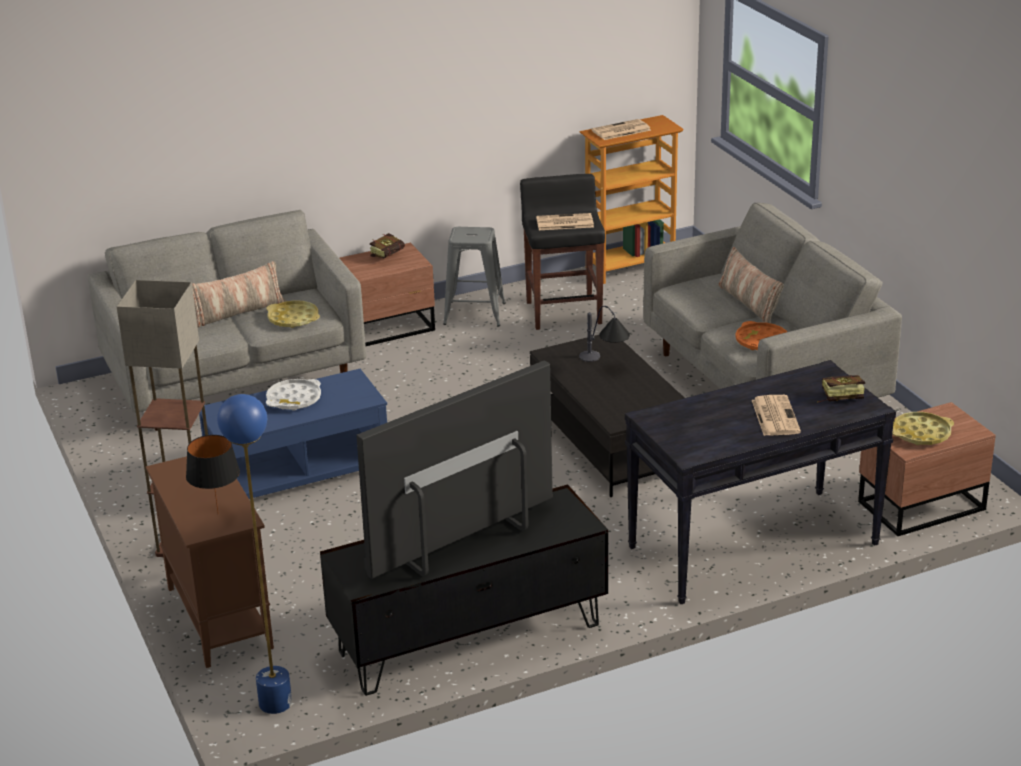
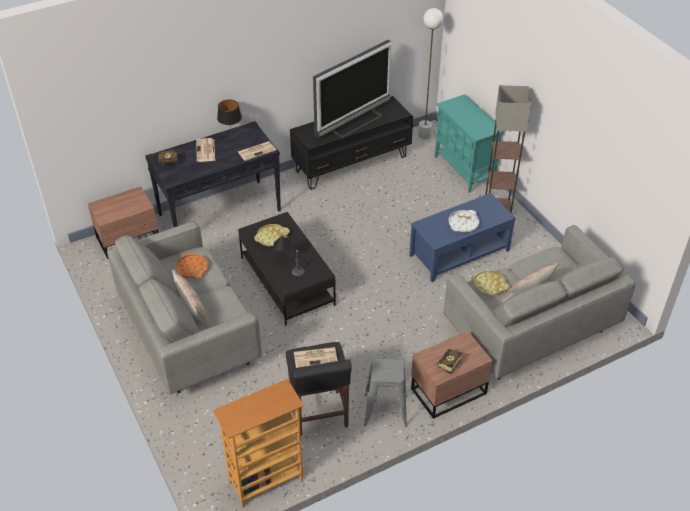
camera: 175 degrees right, 15 degrees up
brown cabinet [146,456,274,668] -> turquoise cabinet [434,94,505,193]
black table lamp [186,435,240,515] -> black table lamp moved to [217,100,242,136]
blue floor lamp [217,394,292,714] -> white floor lamp [418,8,444,139]
newspaper [591,119,651,140] -> newspaper moved to [238,141,276,161]
yellow tray [892,412,954,445] -> yellow tray moved to [254,224,290,247]

